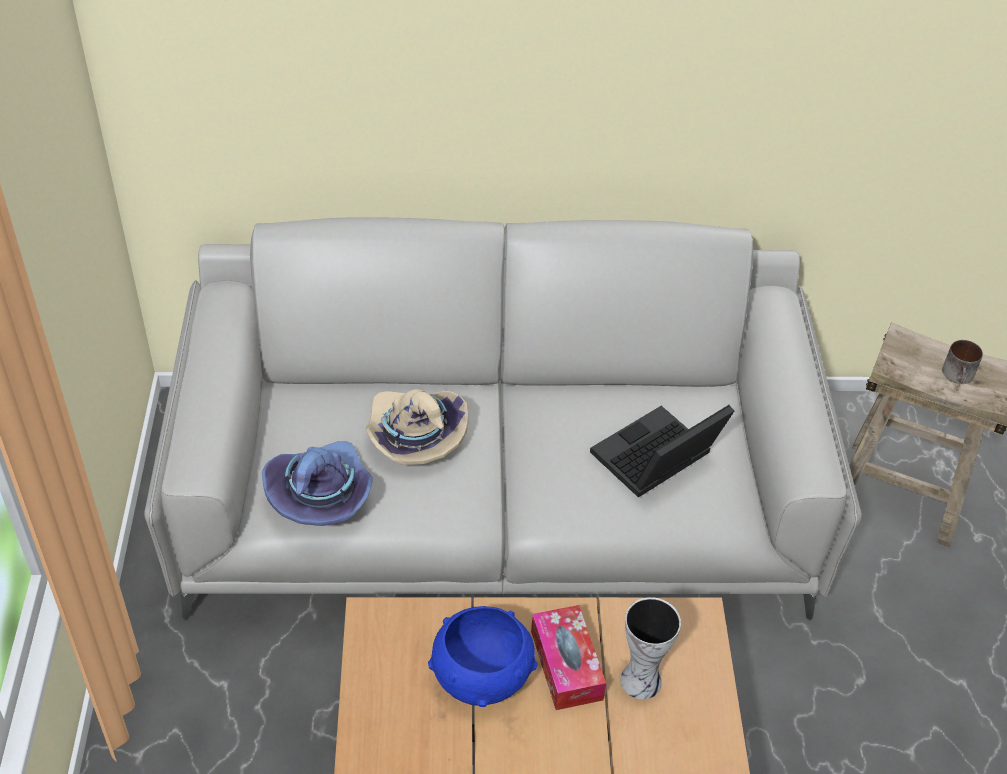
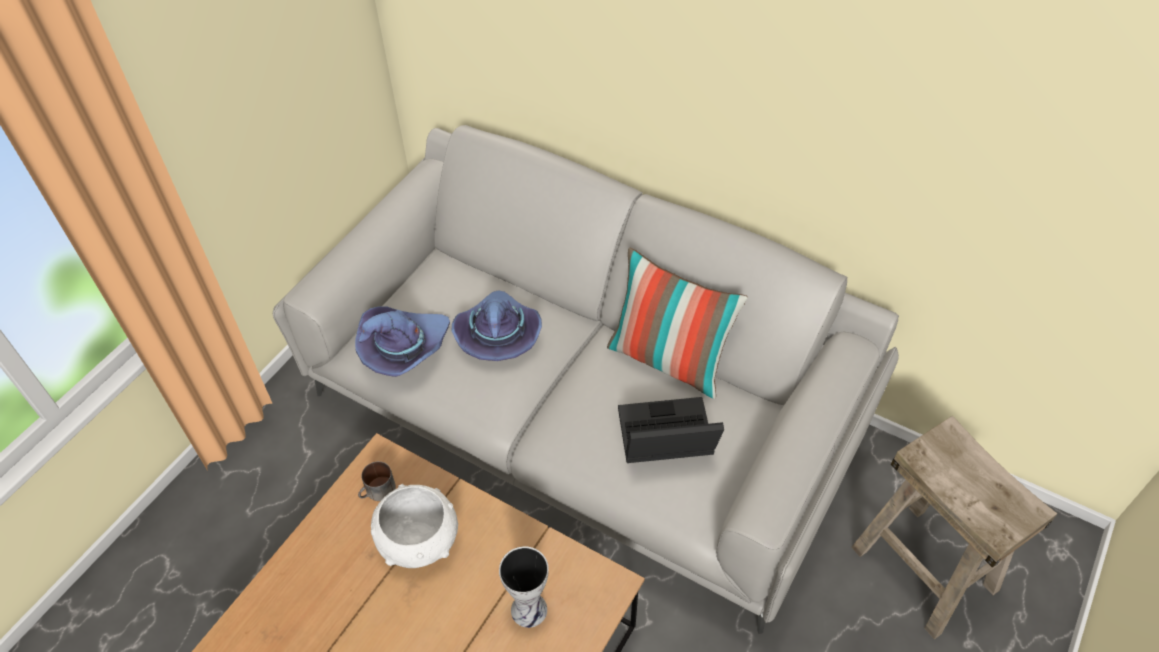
camera: 35 degrees right, 5 degrees up
beige hat [366,389,468,465] -> purple hat [452,290,542,361]
blue bowl [428,606,538,707] -> white bowl [371,484,458,568]
tissue box [531,605,606,710] -> none
mug [942,340,983,384] -> mug moved to [358,461,396,501]
none -> pillow [607,247,748,399]

